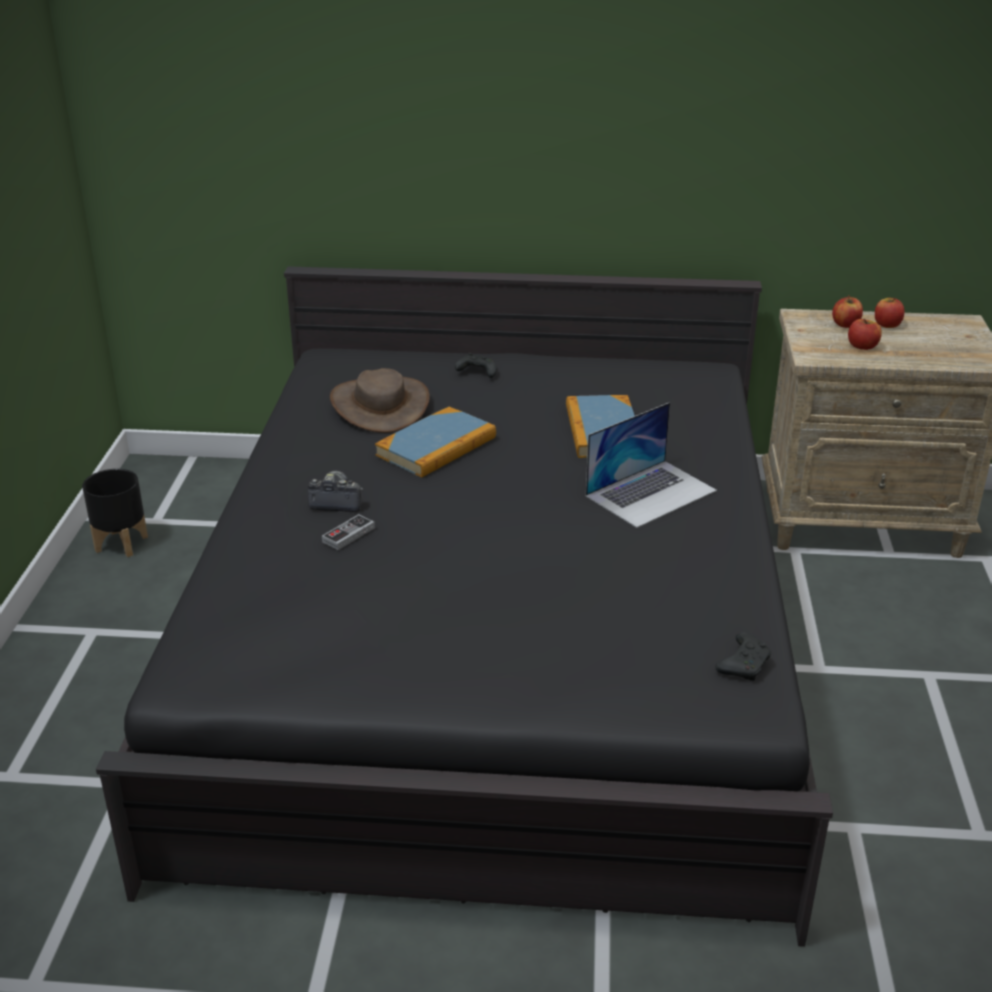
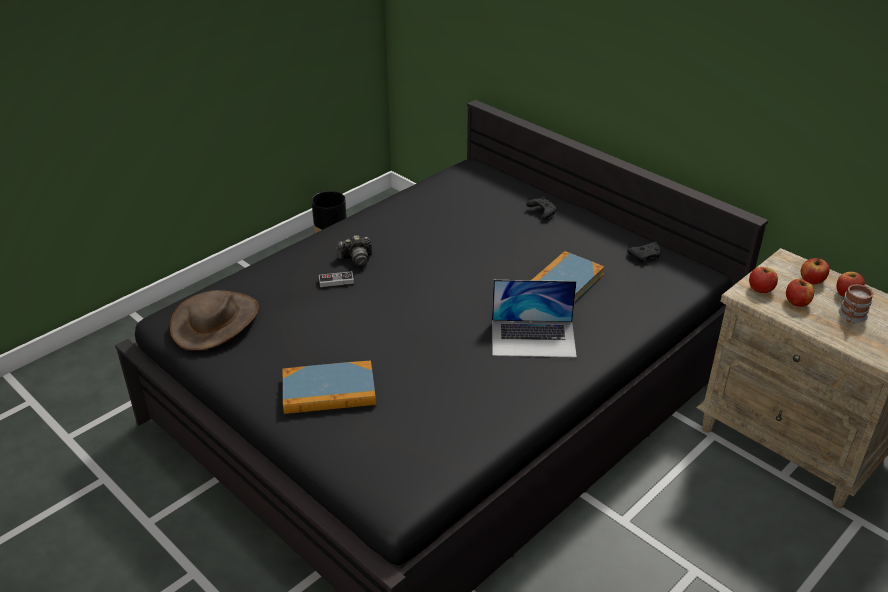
camera: 40 degrees right, 5 degrees up
camera [308,471,363,512] -> camera turned 120 degrees clockwise [336,235,372,267]
brown hat [330,368,430,433] -> brown hat moved to [170,290,259,351]
book [375,407,496,478] -> book moved to [283,361,376,414]
black game controller [715,633,771,681] -> black game controller moved to [627,241,661,263]
none -> apple [749,267,778,293]
none -> mug [839,284,874,323]

